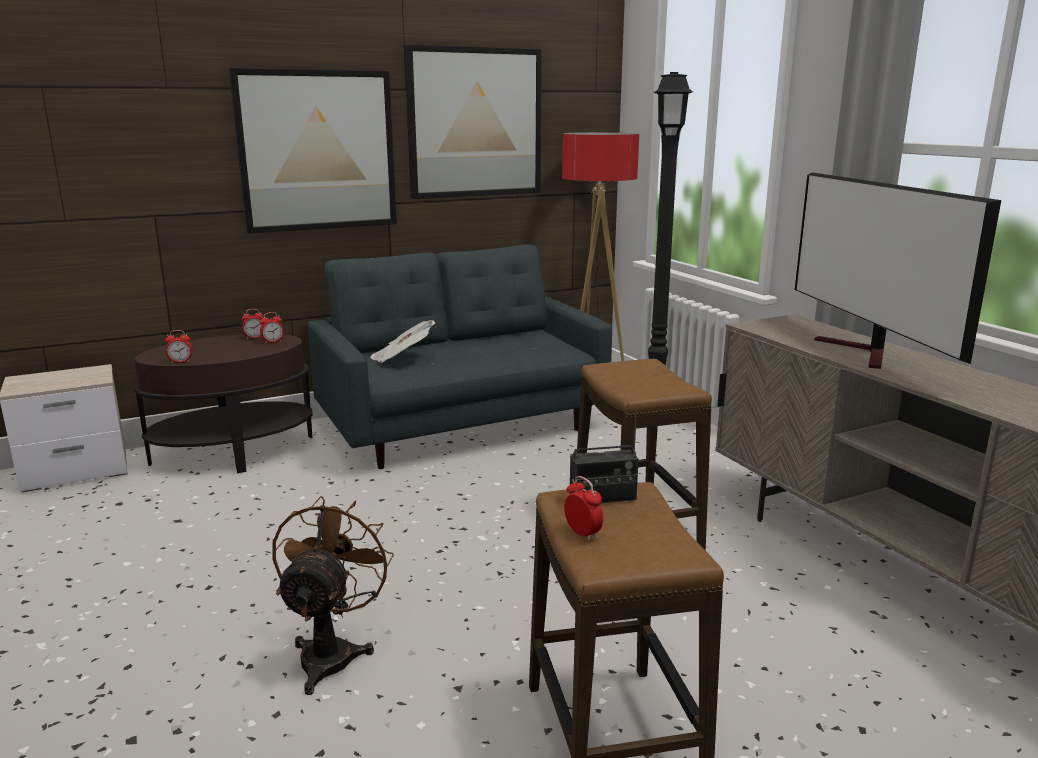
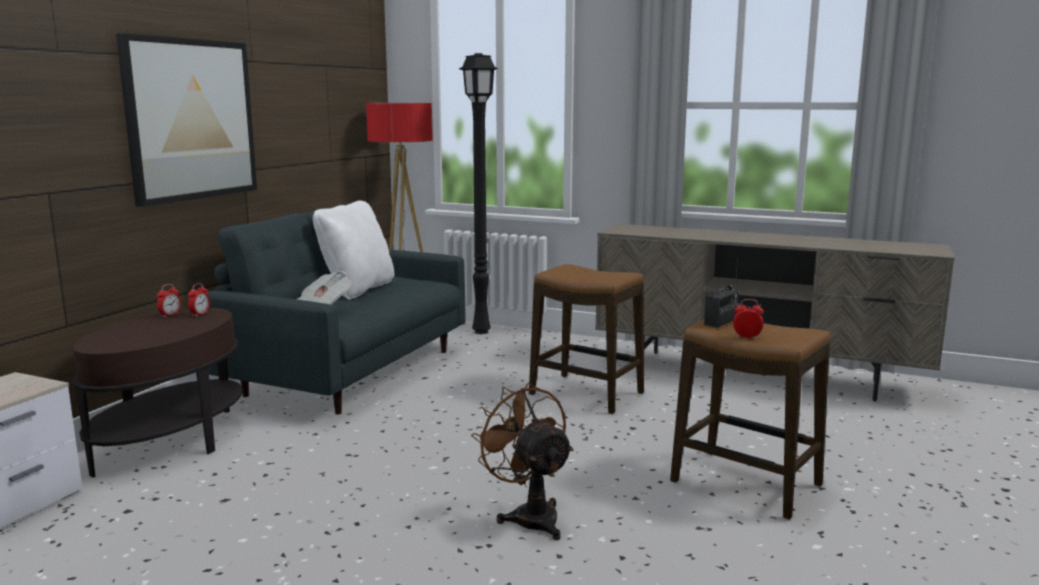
camera: 40 degrees left, 5 degrees down
alarm clock [165,330,193,363] -> none
picture [404,45,542,199] -> none
television [795,172,1001,369] -> none
none -> white pillow [313,201,394,300]

